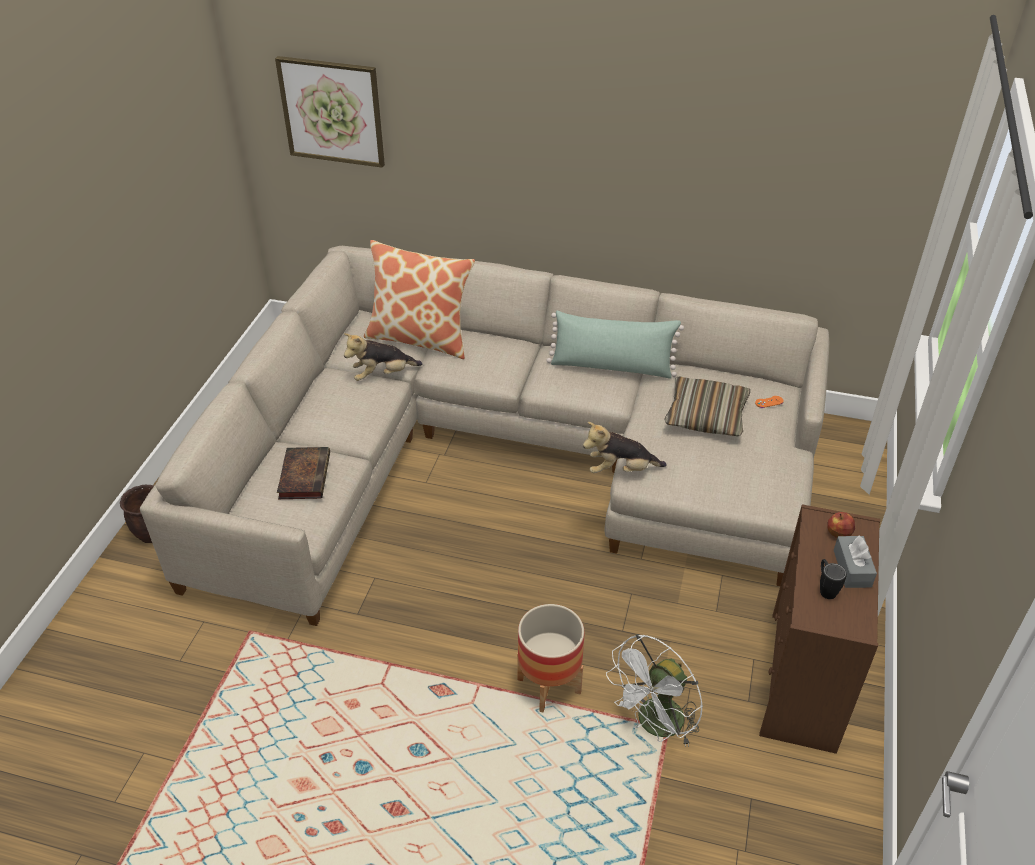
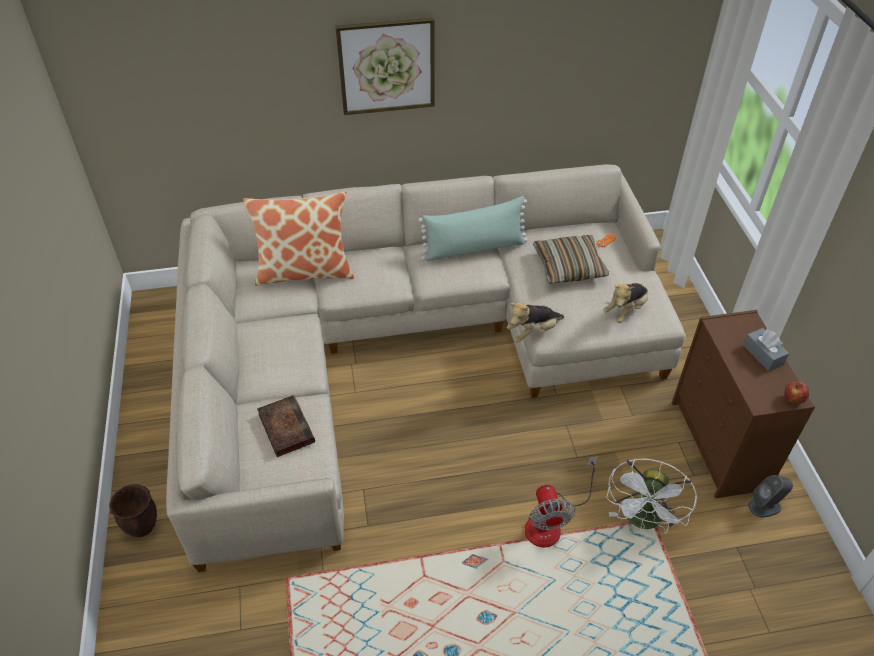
camera: 25 degrees left, 5 degrees up
picture [275,56,385,168] -> picture moved to [335,17,435,115]
plush toy [344,333,422,381] -> plush toy moved to [603,283,648,323]
planter [517,604,584,712] -> fan [525,457,598,547]
black mug [820,559,847,599] -> none
apple [827,512,855,538] -> apple moved to [785,381,809,404]
none -> grey speaker [748,475,793,517]

